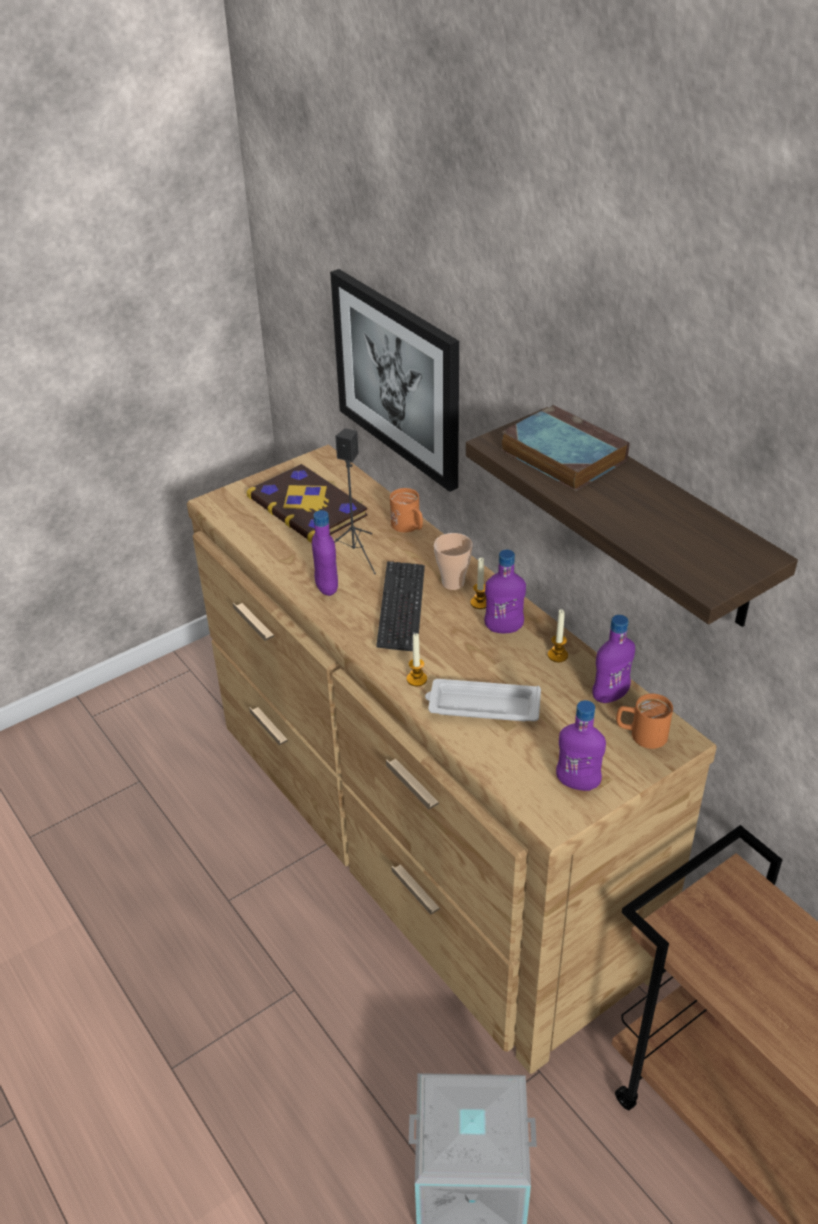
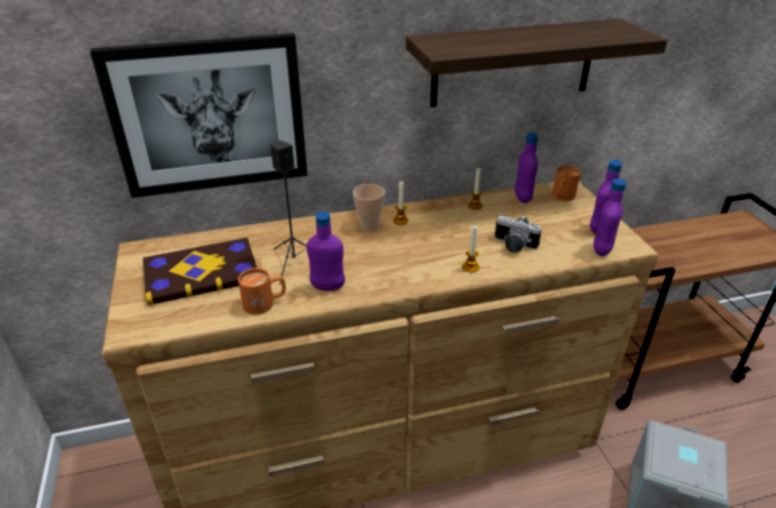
camera: 70 degrees left, 5 degrees down
keyboard [376,561,425,651] -> none
orange mug [390,488,423,533] -> orange mug moved to [238,268,286,315]
white tray [425,679,541,721] -> camera [495,215,542,253]
purple bottle [484,549,526,633] -> purple bottle moved to [593,179,626,256]
book [501,405,629,491] -> none

